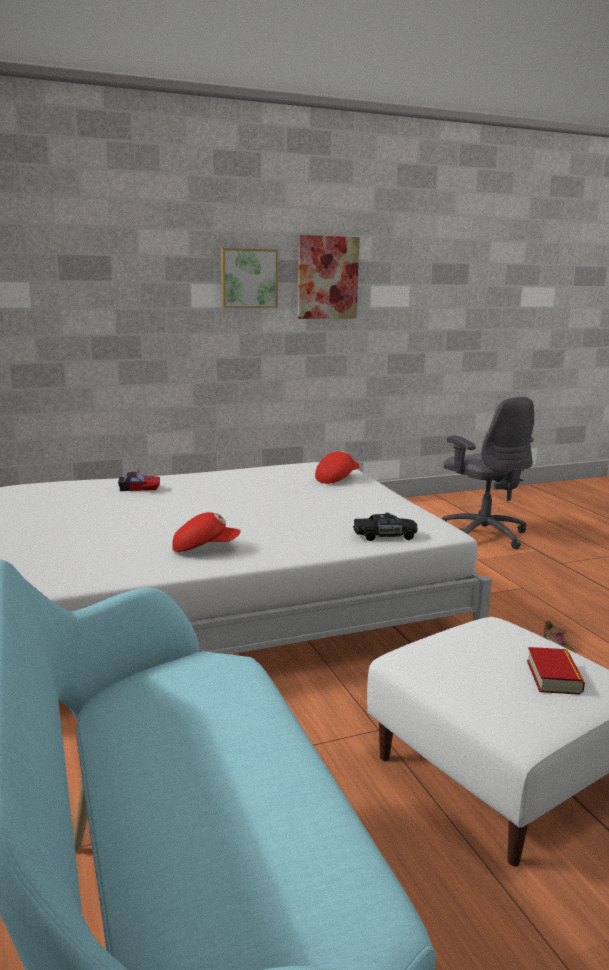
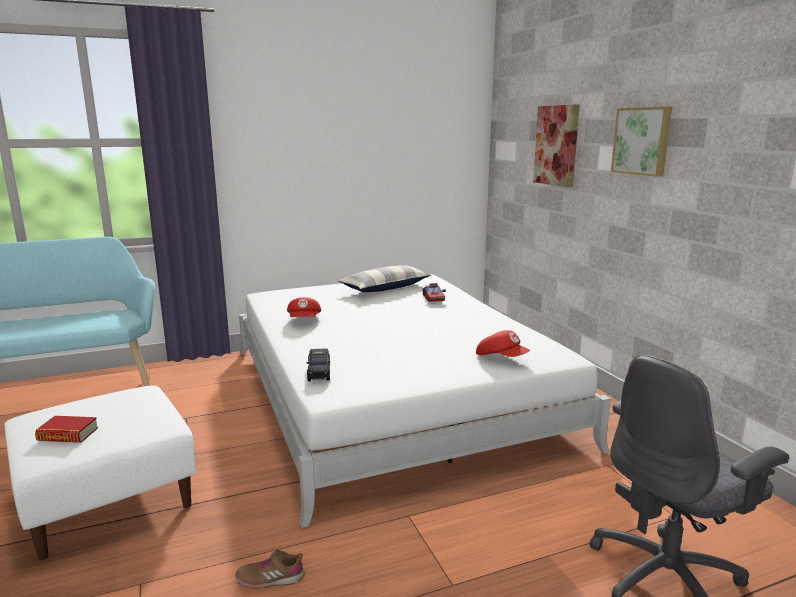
camera: 90 degrees right, 0 degrees up
picture [298,235,360,319] -> picture moved to [533,104,580,188]
none -> pillow [338,265,431,292]

